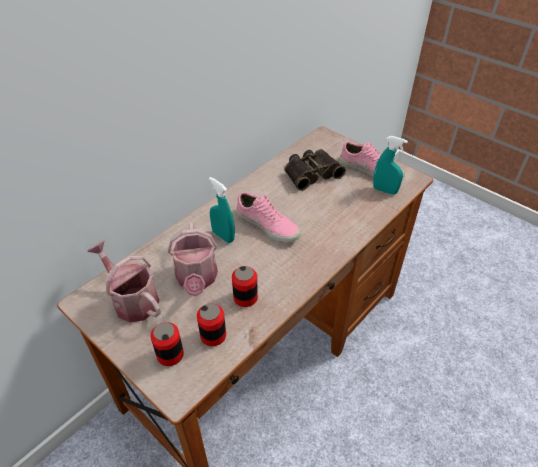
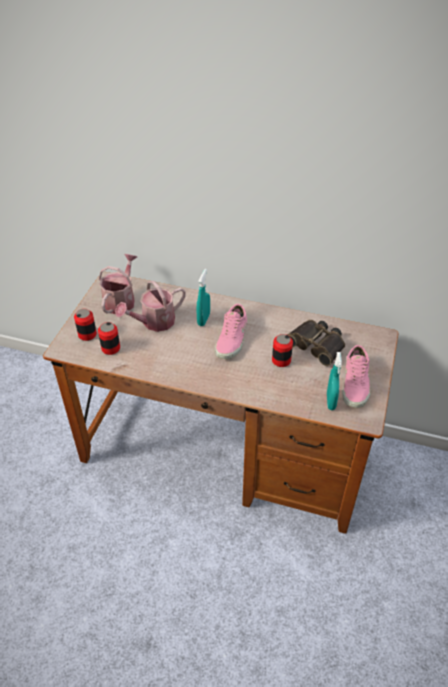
camera: 65 degrees right, 0 degrees up
can [232,266,258,307] -> can moved to [272,334,293,367]

